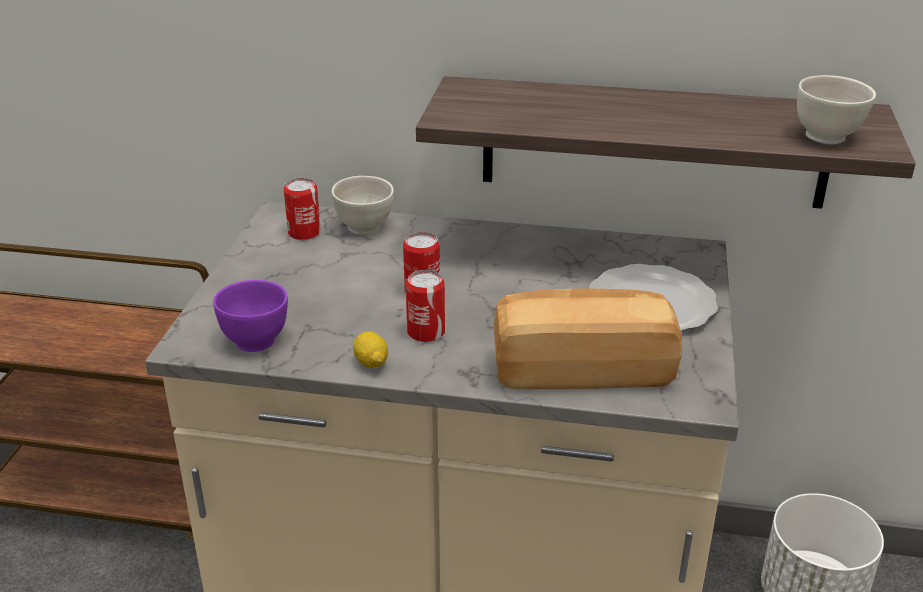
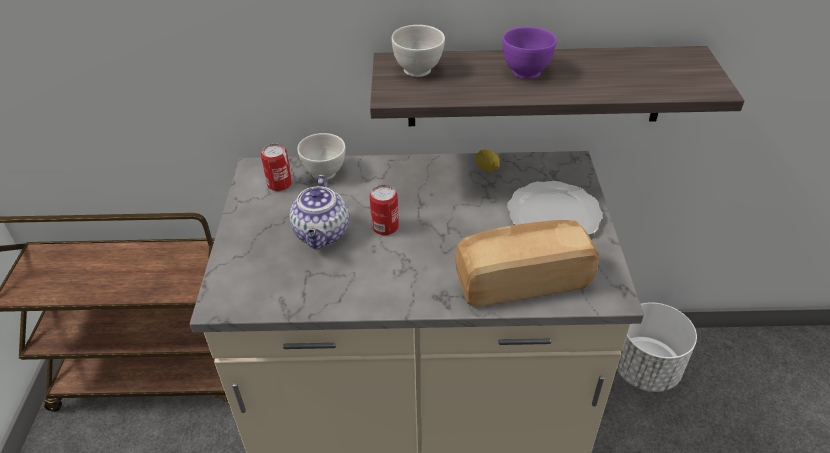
camera: 10 degrees left, 10 degrees up
purple bowl [213,280,288,352] -> purple bowl moved to [502,27,557,79]
lemon [353,332,388,368] -> lemon moved to [476,149,500,172]
can [406,270,445,342] -> none
white bowl [797,75,876,145] -> white bowl moved to [391,25,445,77]
none -> teapot [290,175,349,249]

